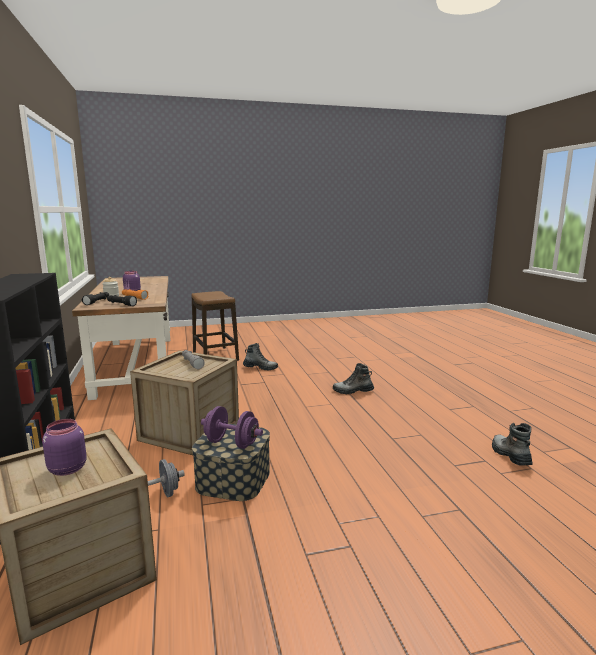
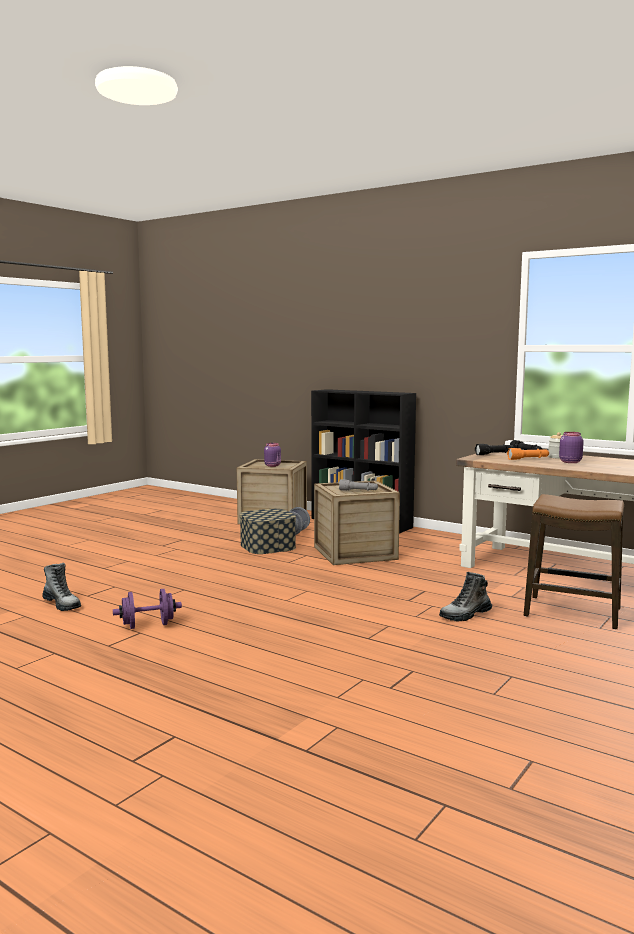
camera: 140 degrees right, 5 degrees down
purple dumbbell [201,406,263,449] -> purple dumbbell moved to [113,589,182,629]
boot [333,363,374,394] -> none

